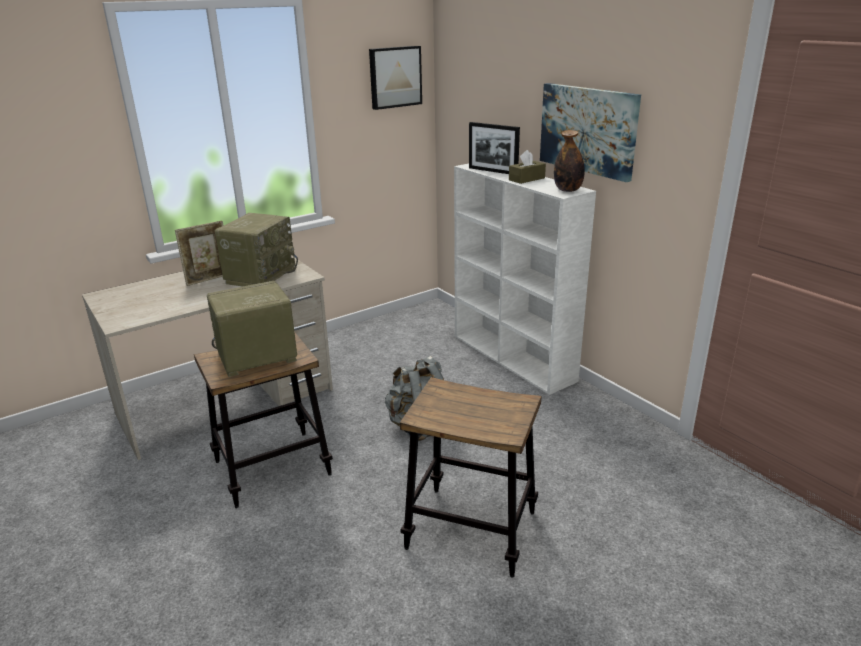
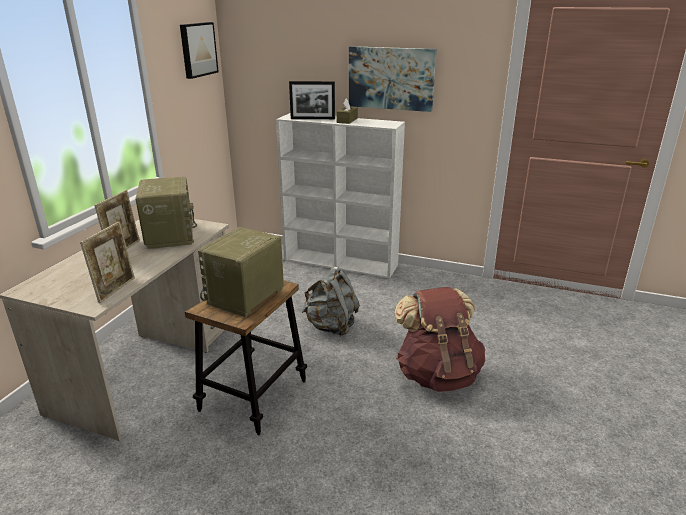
camera: 35 degrees left, 0 degrees up
stool [400,377,542,578] -> brown backpack [394,287,486,392]
bottle [554,130,585,192] -> none
none -> picture frame [80,222,135,303]

